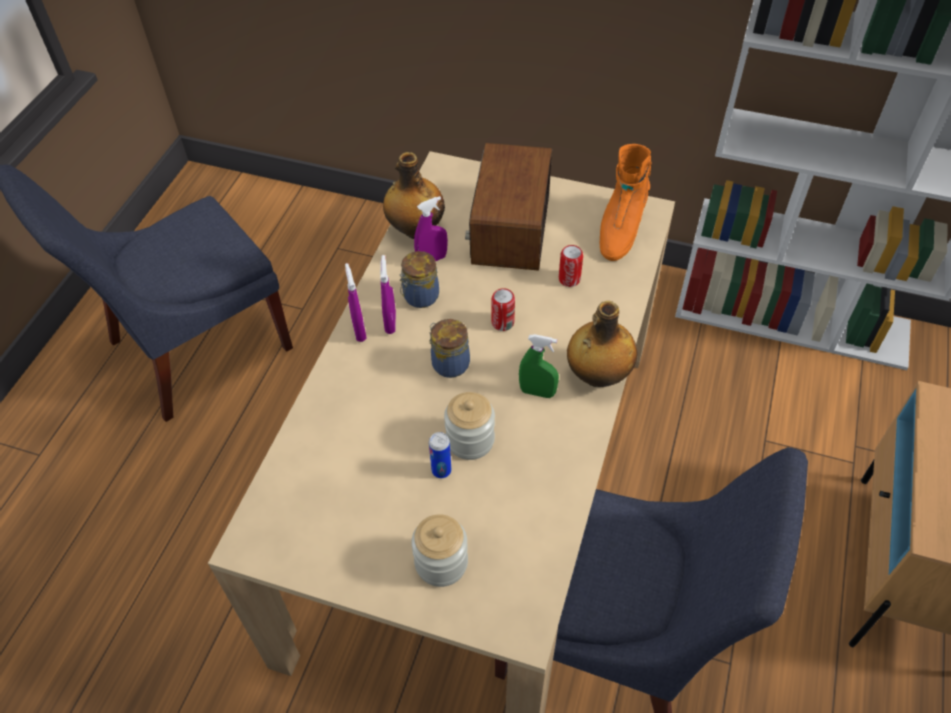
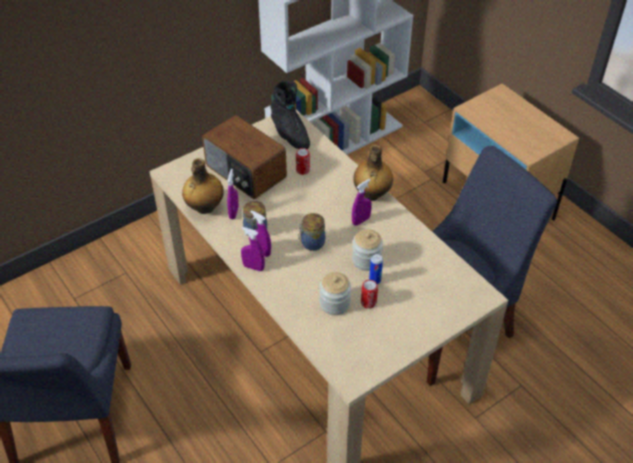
camera: 55 degrees left, 5 degrees down
jar [411,514,468,587] -> jar moved to [320,272,351,315]
can [491,288,515,331] -> can moved to [361,280,378,309]
green spray bottle [519,334,559,398] -> purple spray bottle [352,179,372,226]
orange boot [600,144,652,261] -> black boot [270,81,310,149]

